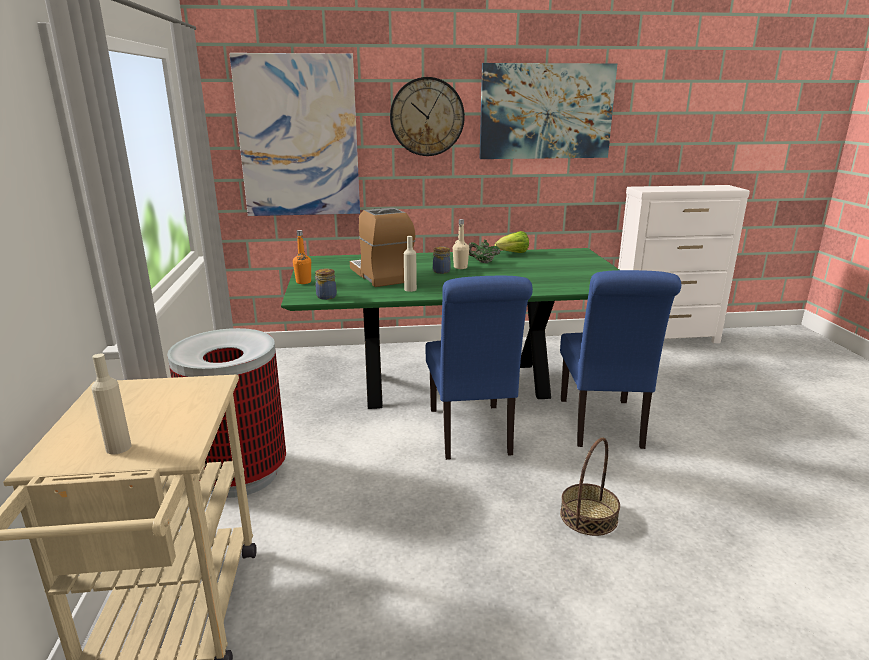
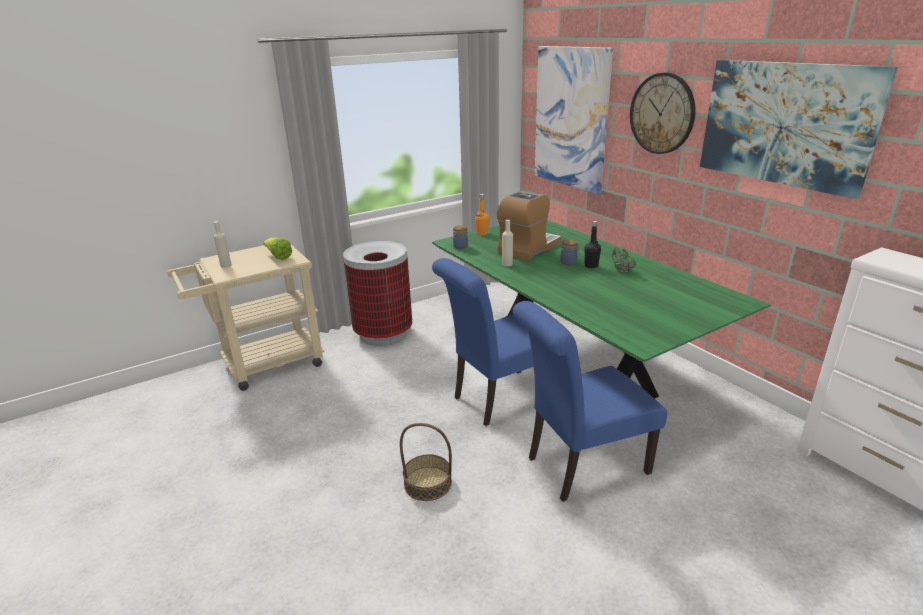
camera: 65 degrees right, 5 degrees up
beige bottle [453,219,469,269] -> black bottle [584,221,601,269]
lettuce [494,231,529,253] -> lettuce moved to [263,237,292,260]

